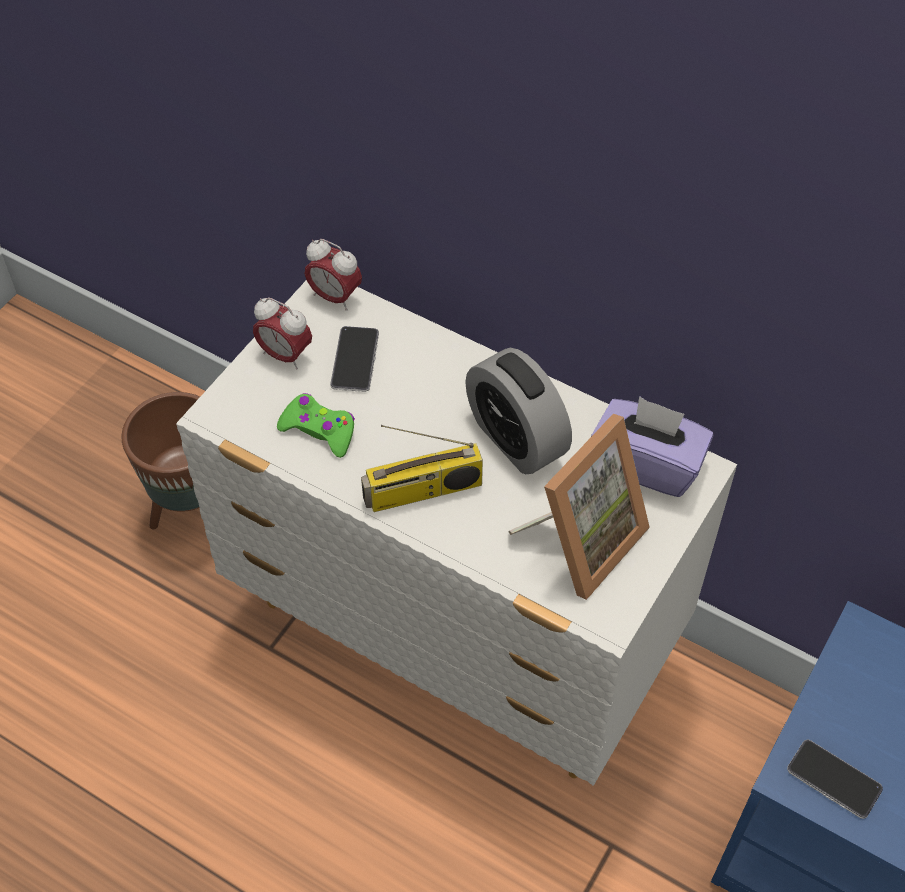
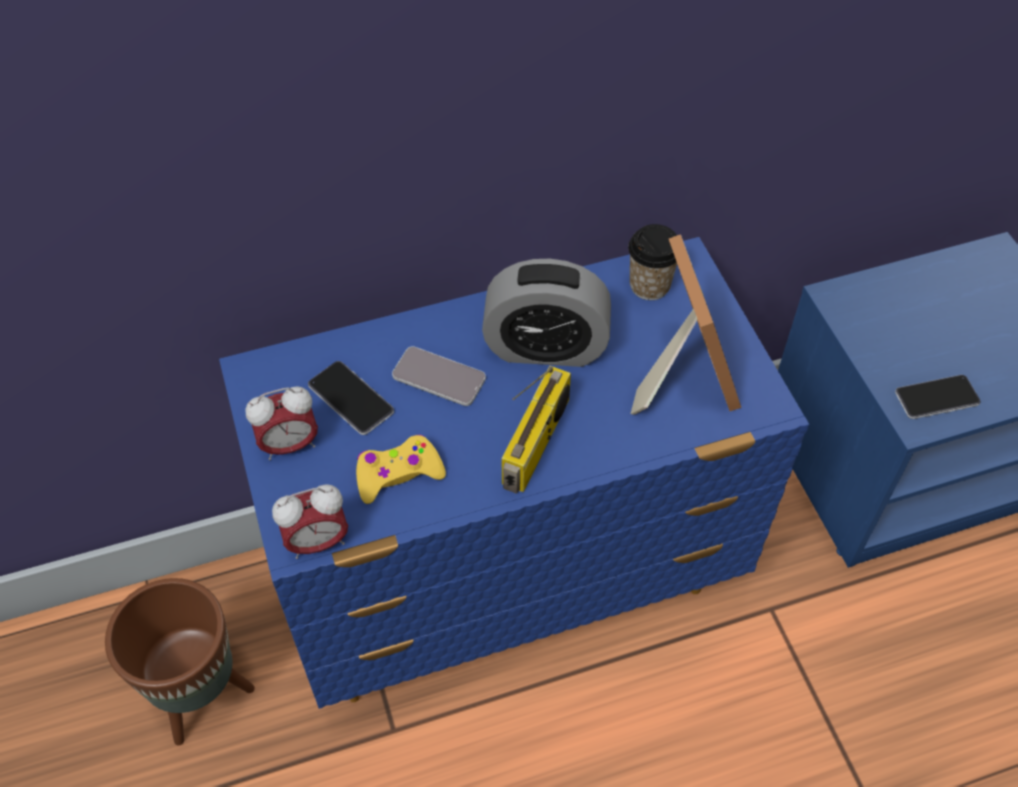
camera: 50 degrees left, 0 degrees up
white dresser [176,280,737,786] -> blue dresser [219,237,809,709]
green game controller [277,393,355,458] -> yellow game controller [356,435,446,504]
alarm clock [305,239,362,311] -> alarm clock moved to [272,484,348,559]
purple tissue box [591,396,713,497] -> cup [628,224,677,300]
none -> phone [392,346,486,406]

